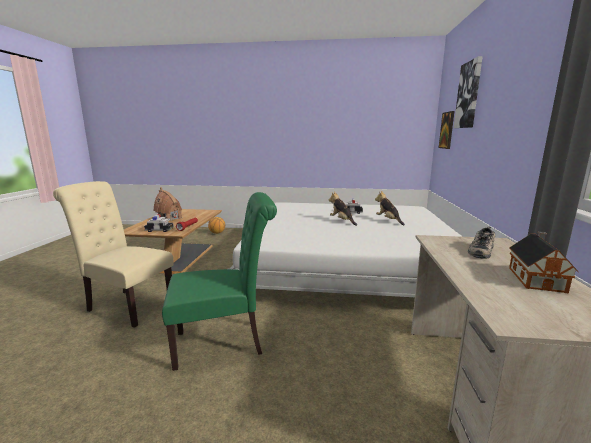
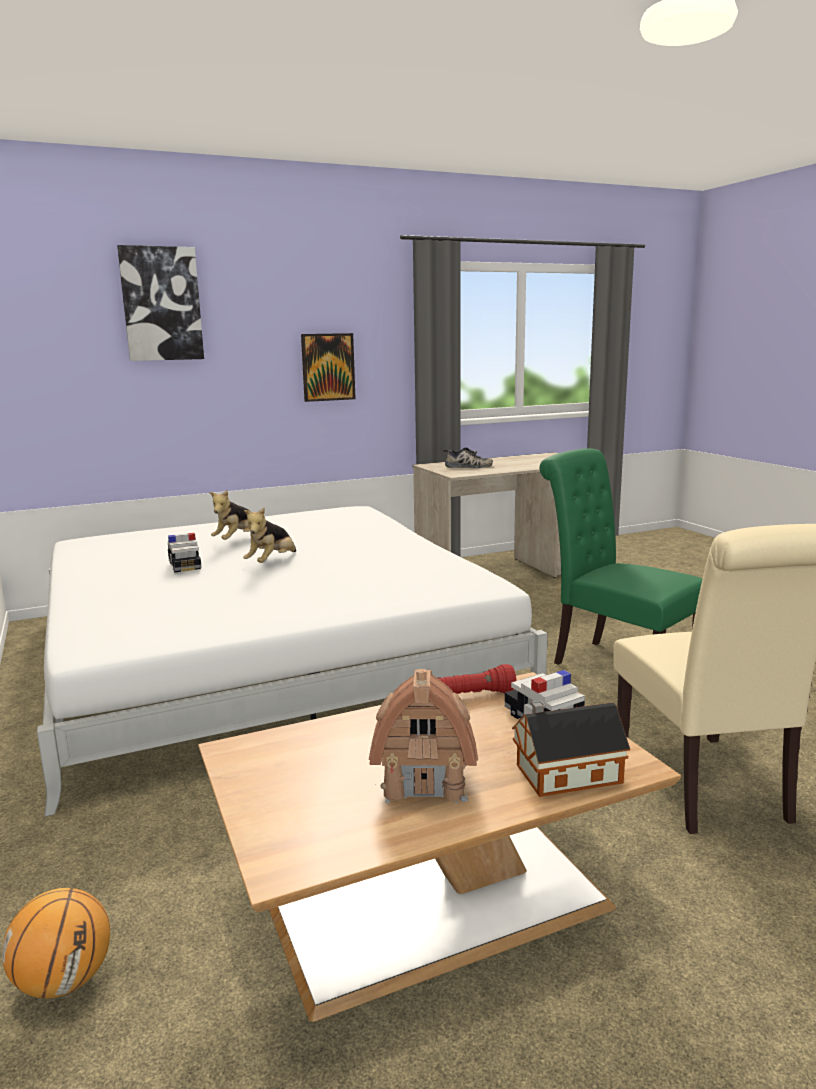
camera: 120 degrees left, 0 degrees up
picture [439,111,454,149] -> picture moved to [301,333,356,402]
toy house [509,231,579,294] -> toy house moved to [512,701,630,797]

